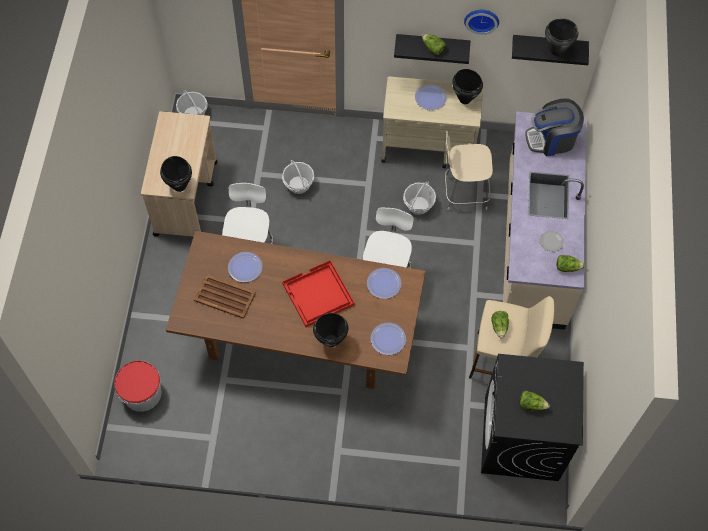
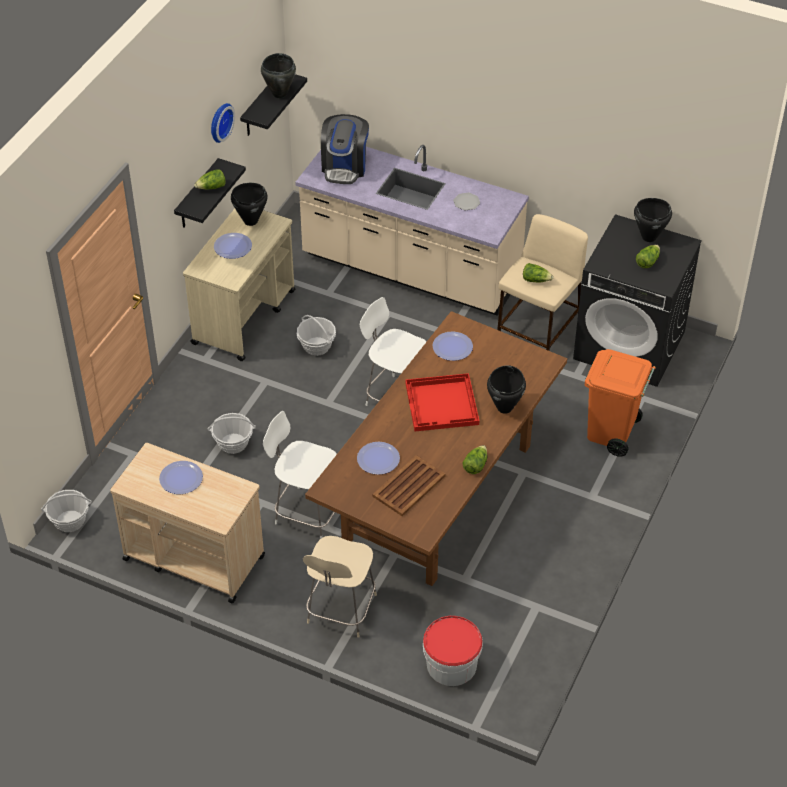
camera: 70 degrees left, 15 degrees down
black cooking pot [160,156,192,192] -> black cooking pot moved to [634,198,672,242]
plate [371,323,406,355] -> plate moved to [159,461,203,494]
beige chair [445,131,493,210] -> beige chair moved to [303,536,377,638]
lettuce [557,255,585,272] -> lettuce moved to [463,445,487,474]
none -> orange trash can [585,349,656,457]

